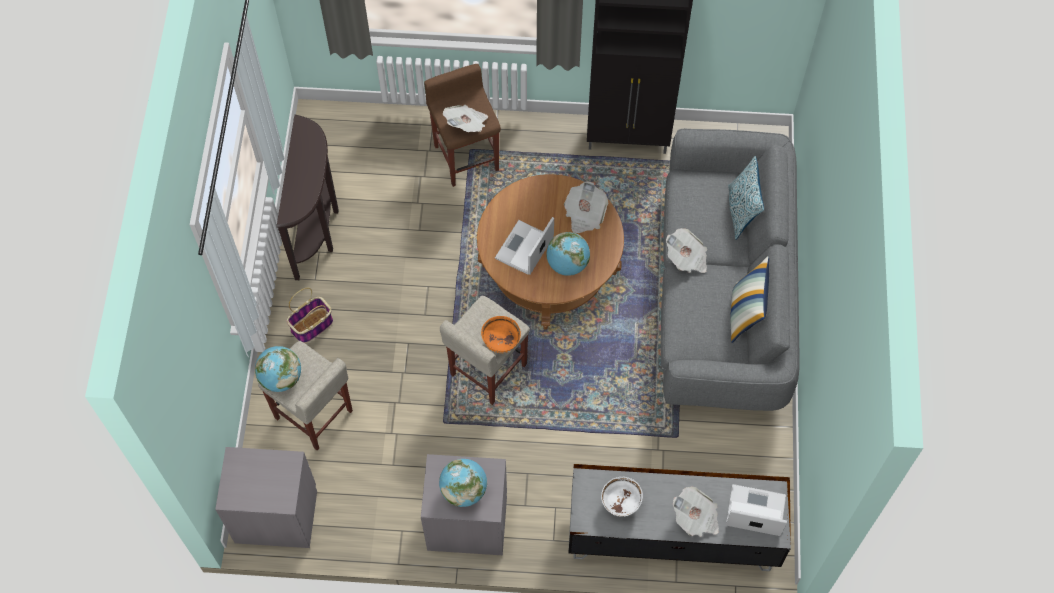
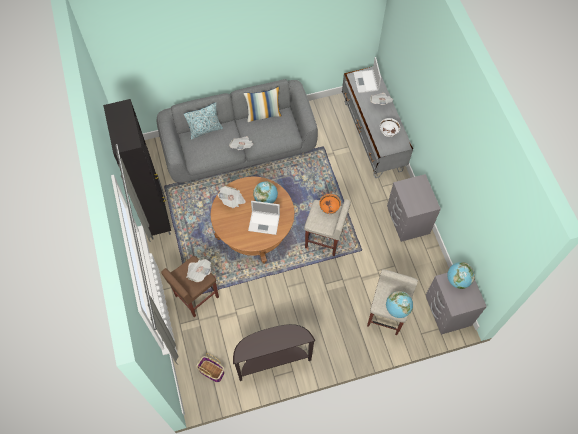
camera: 110 degrees left, 0 degrees up
basket [287,287,333,343] -> basket moved to [196,353,224,382]
globe [439,459,487,507] -> globe moved to [447,262,475,289]

